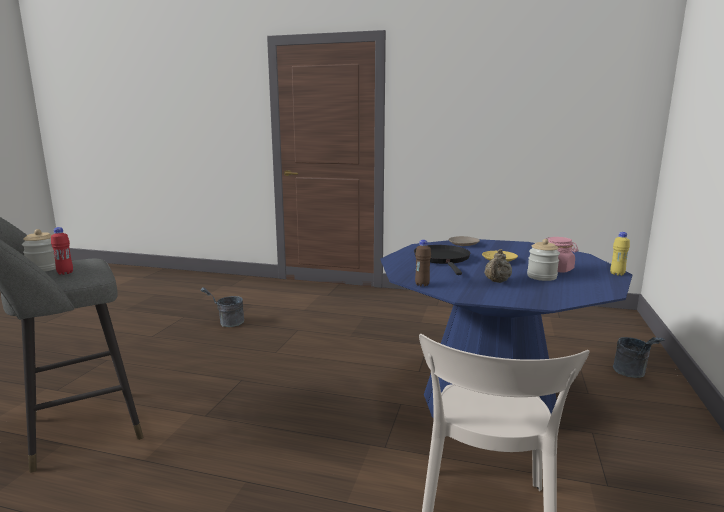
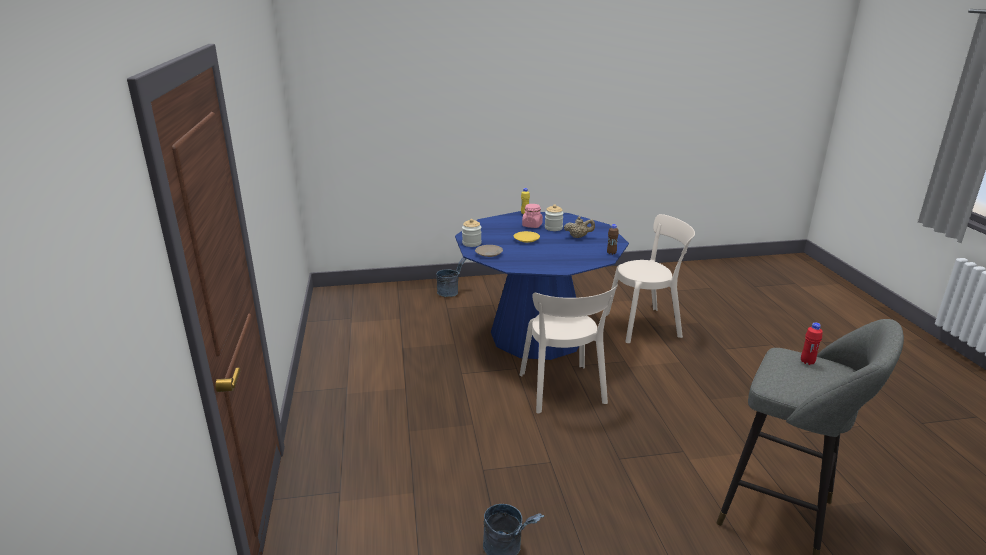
camera: 115 degrees left, 10 degrees up
jar [22,229,56,272] -> jar moved to [462,219,482,247]
black frying pan [414,245,470,275] -> none
none -> beige chair [520,284,618,413]

